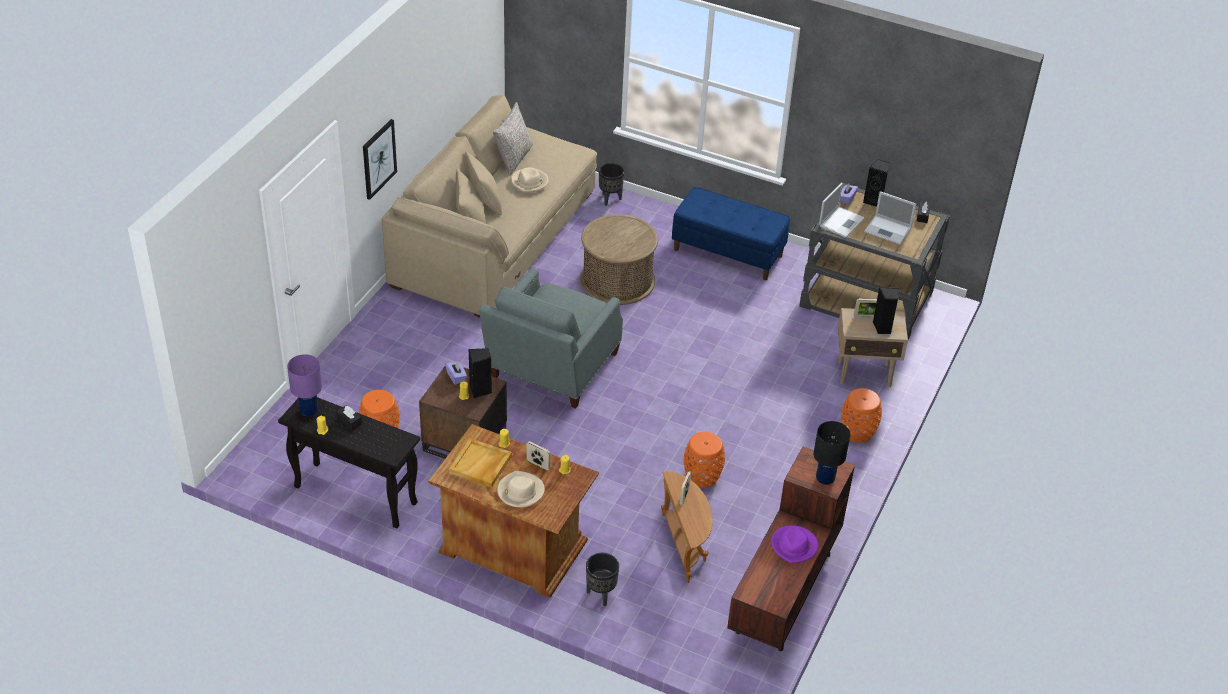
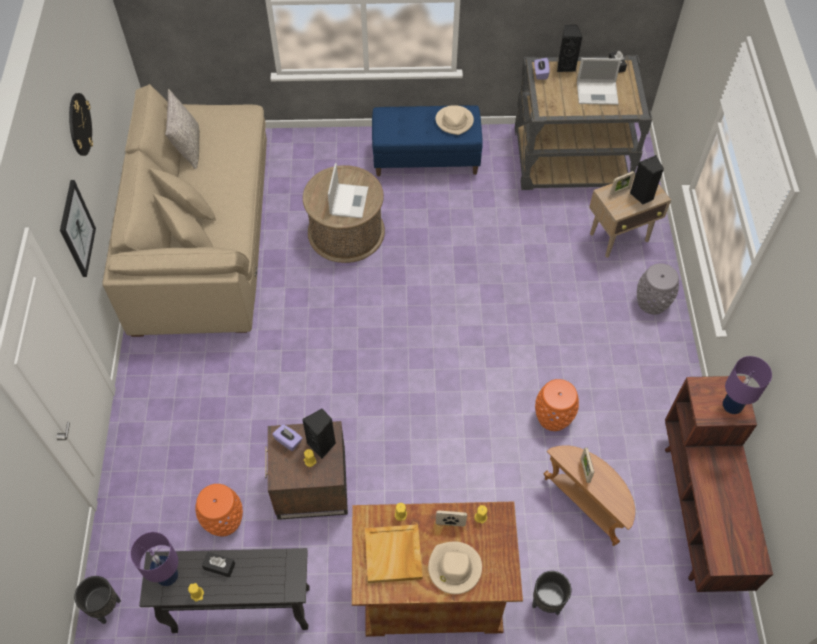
camera: 25 degrees left, 15 degrees up
grey armchair [479,268,623,409] -> none
beige hat [511,168,549,193] -> beige hat moved to [435,105,474,135]
black planter [599,163,624,206] -> black planter moved to [74,576,121,624]
purple hat [772,525,818,563] -> none
black table lamp [813,421,850,485] -> purple table lamp [723,356,772,414]
laptop [819,183,865,238] -> laptop moved to [328,163,368,218]
orange stool [841,388,882,443] -> grey stool [637,263,679,314]
none -> wall clock [69,93,93,156]

